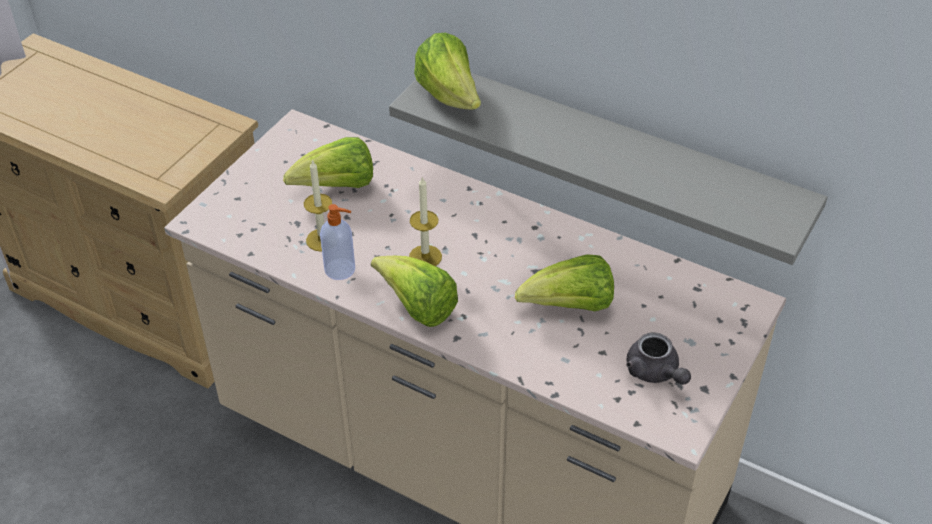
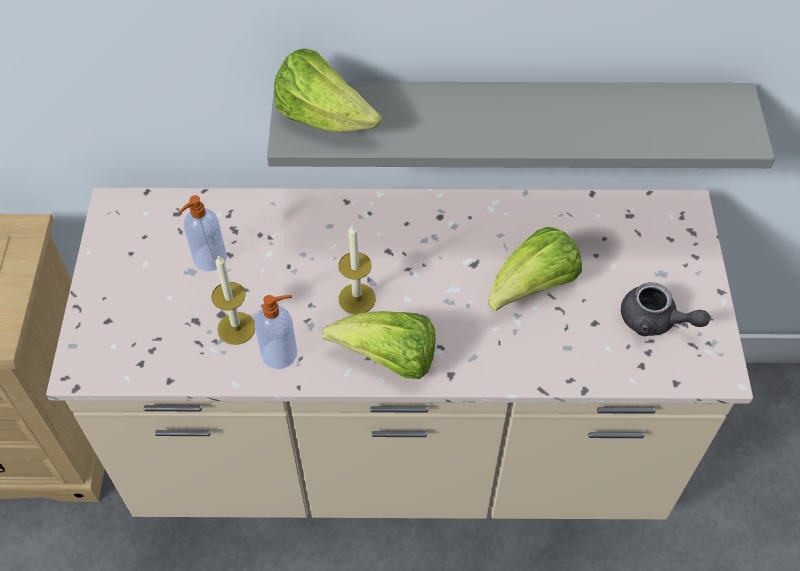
camera: 30 degrees left, 10 degrees up
lettuce [283,137,373,188] -> soap dispenser [179,195,227,271]

